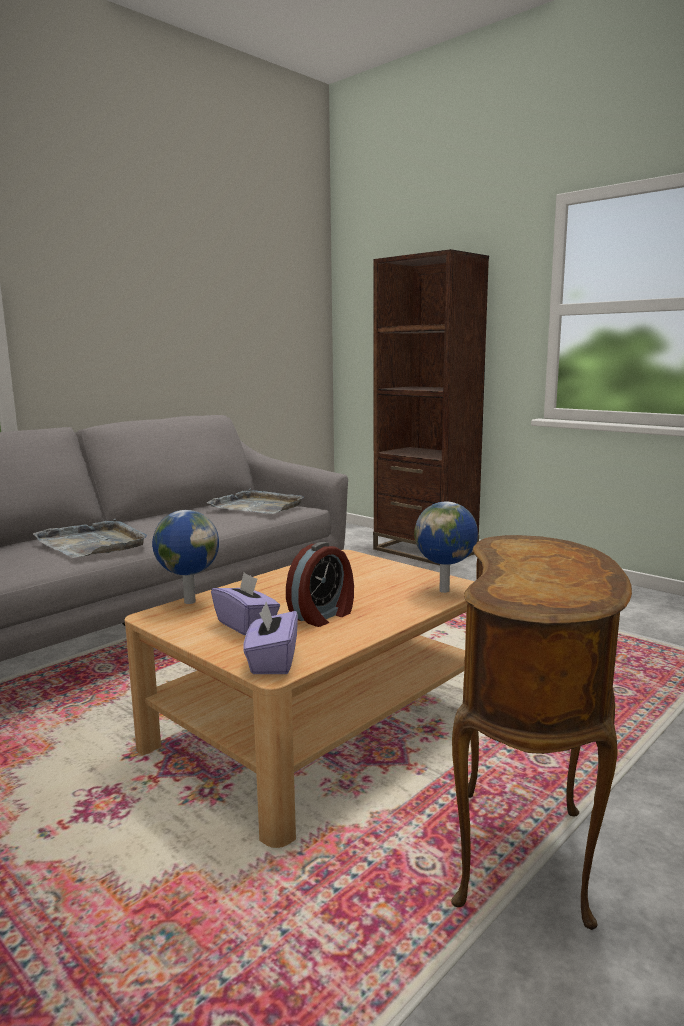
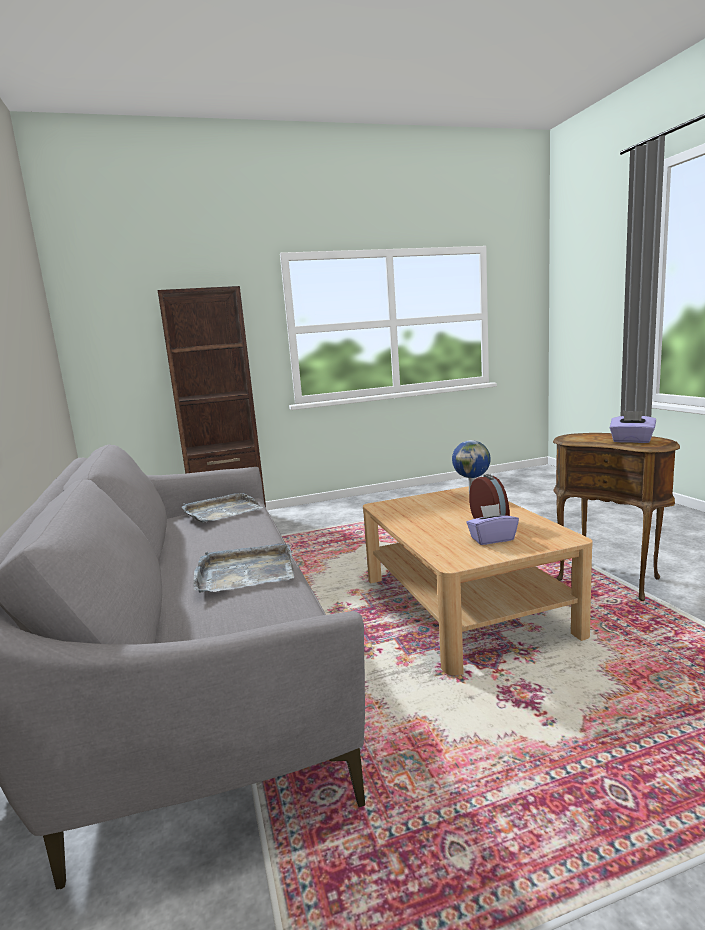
camera: 60 degrees left, 0 degrees up
globe [152,510,219,604] -> none
purple tissue box [243,602,298,674] -> purple tissue box moved to [610,411,656,443]

